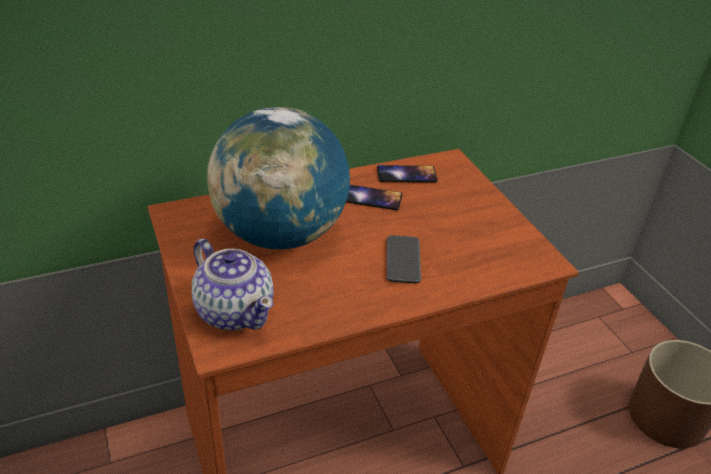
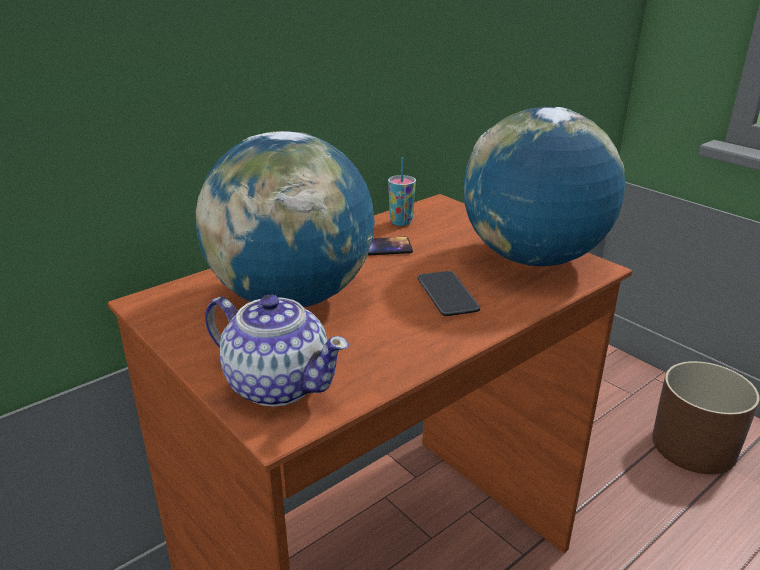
camera: 15 degrees left, 10 degrees down
phone [377,165,438,183] -> cup [388,157,416,226]
none -> globe [463,107,625,266]

